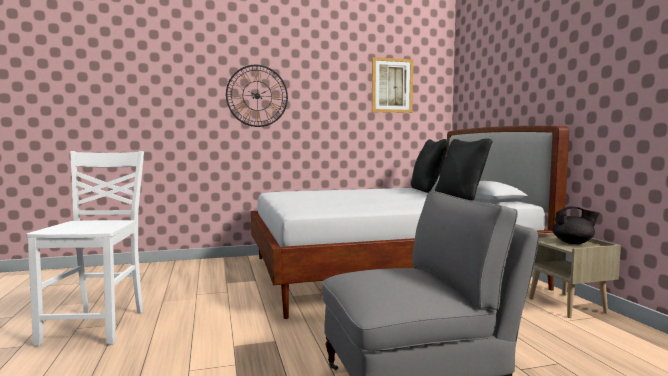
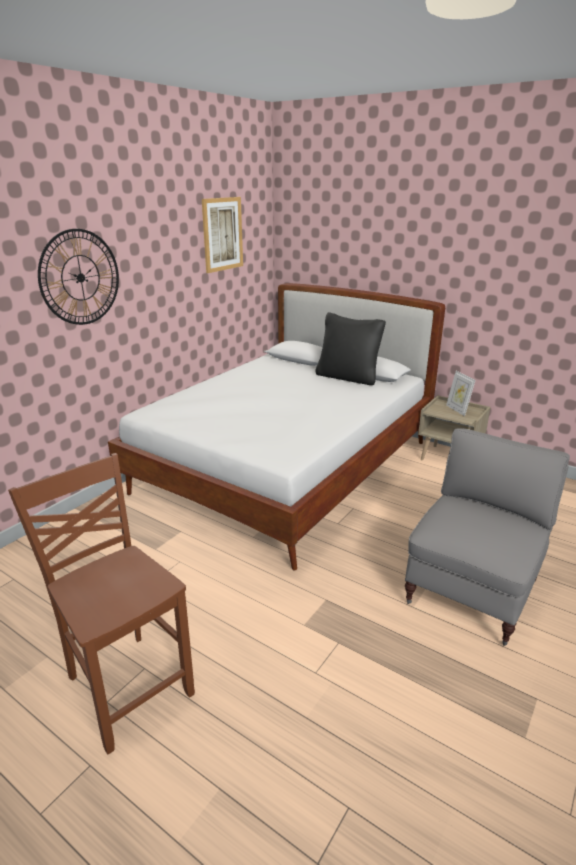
camera: 40 degrees left, 20 degrees up
white chair [26,151,144,347] -> brown chair [8,453,195,754]
black pillow [411,139,448,193] -> none
black teapot [553,206,599,244] -> picture frame [446,371,476,416]

